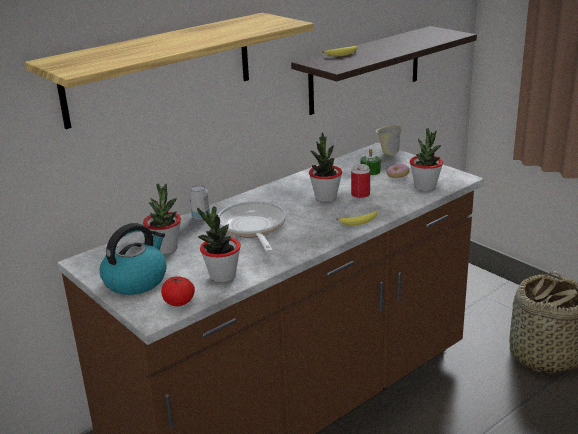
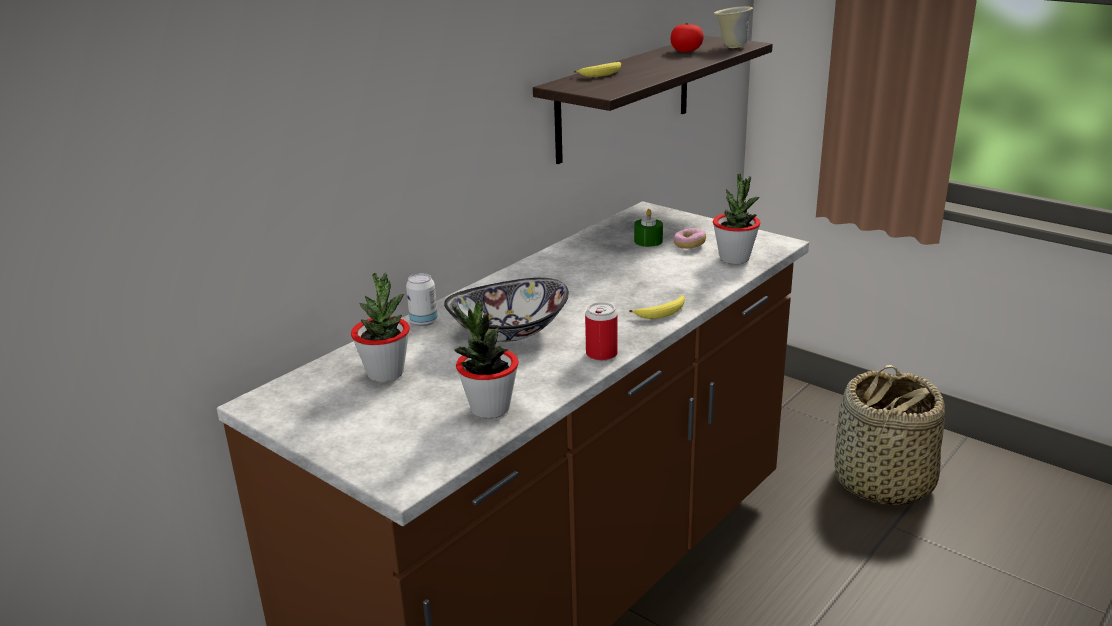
camera: 10 degrees left, 0 degrees up
shelf [24,13,314,129] -> none
kettle [100,223,167,295] -> none
tomato [161,276,195,306] -> tomato moved to [671,23,704,52]
frying pan [218,201,286,252] -> bowl [444,278,569,342]
potted plant [309,132,342,202] -> none
can [351,164,370,199] -> can moved to [585,302,618,361]
beige mug [375,125,403,155] -> beige mug moved to [714,6,753,48]

